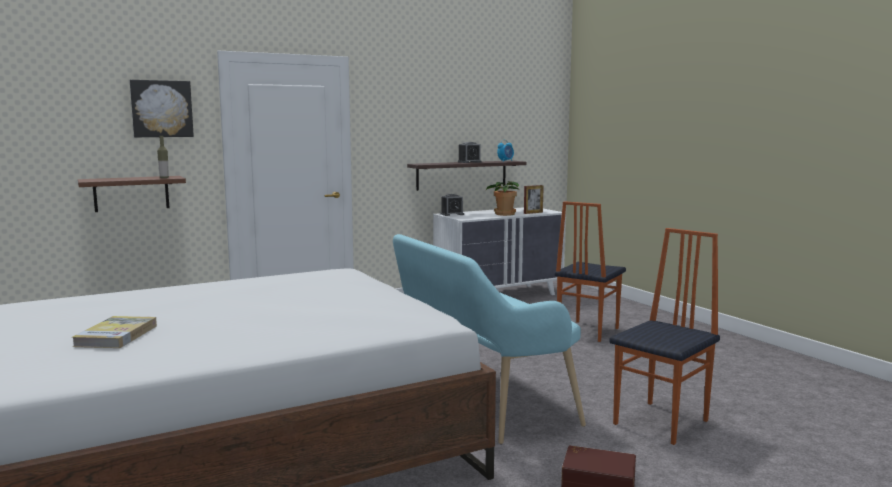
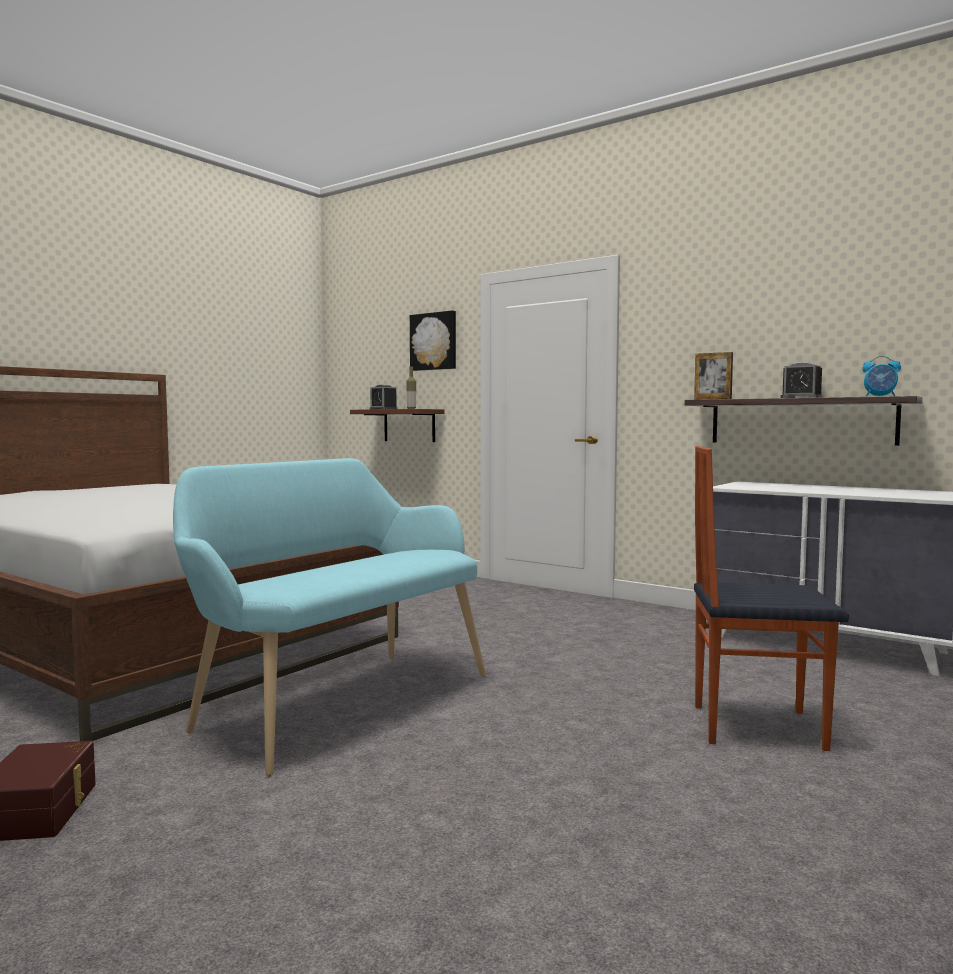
camera: 65 degrees right, 5 degrees down
book [72,316,157,348] -> none
alarm clock [441,194,464,216] -> alarm clock moved to [370,385,398,409]
potted plant [486,181,519,216] -> none
picture frame [524,185,544,214] -> picture frame moved to [694,352,733,399]
chair [609,228,720,445] -> none

